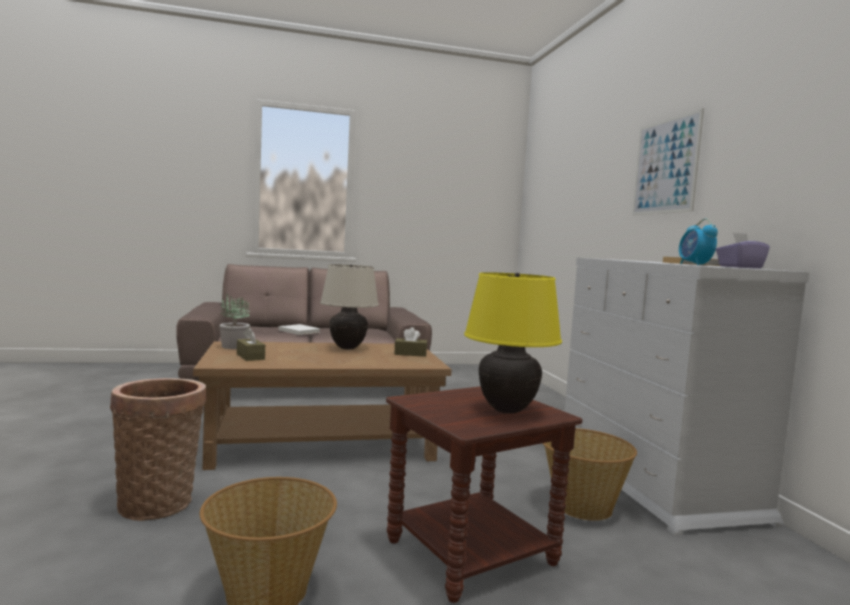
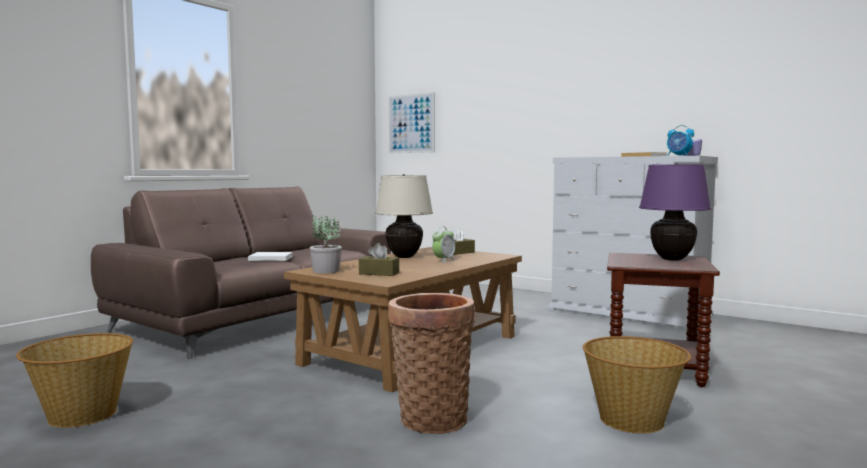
camera: 40 degrees left, 0 degrees up
yellow table lamp [464,272,562,414] -> purple table lamp [639,163,711,261]
basket [542,428,637,521] -> basket moved to [16,333,133,428]
picture [632,108,704,215] -> picture moved to [389,92,435,153]
none -> alarm clock [432,226,455,263]

